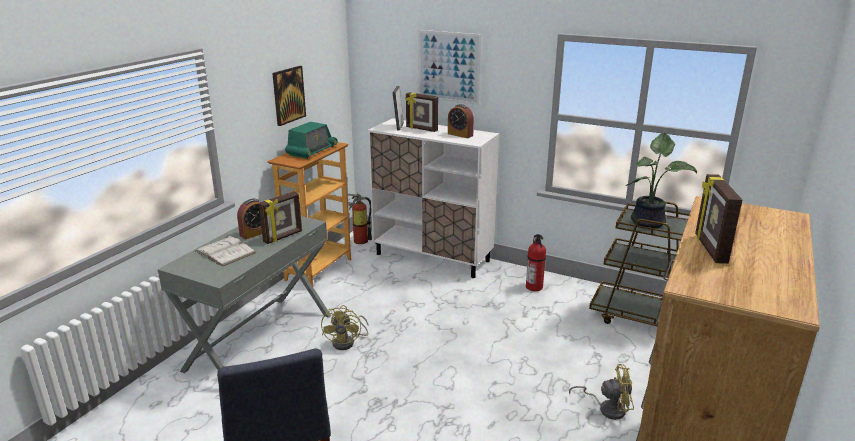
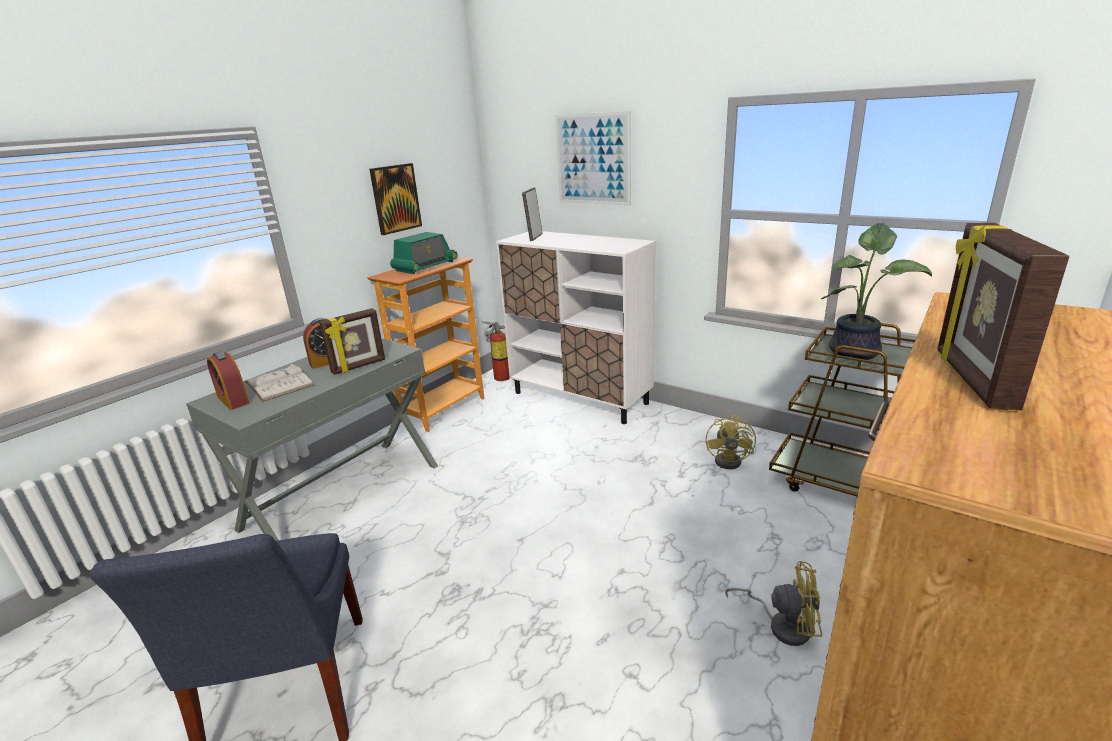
camera: 10 degrees right, 0 degrees up
yellow fan [321,305,368,350] -> yellow fan moved to [706,415,756,469]
picture frame [405,92,438,132] -> none
alarm clock [448,104,474,138] -> alarm clock moved to [207,352,249,410]
fire extinguisher [526,234,546,291] -> none

